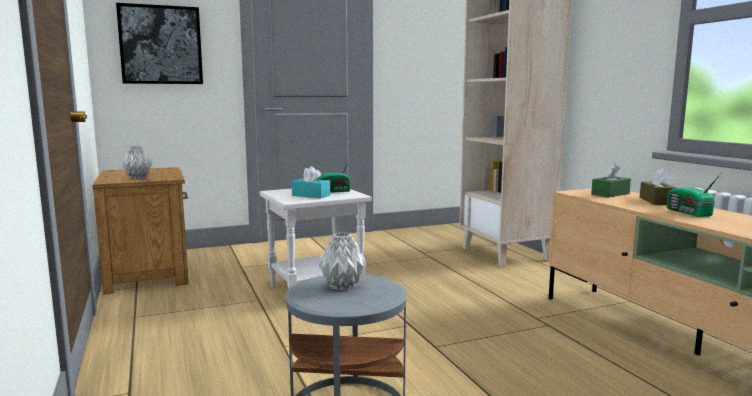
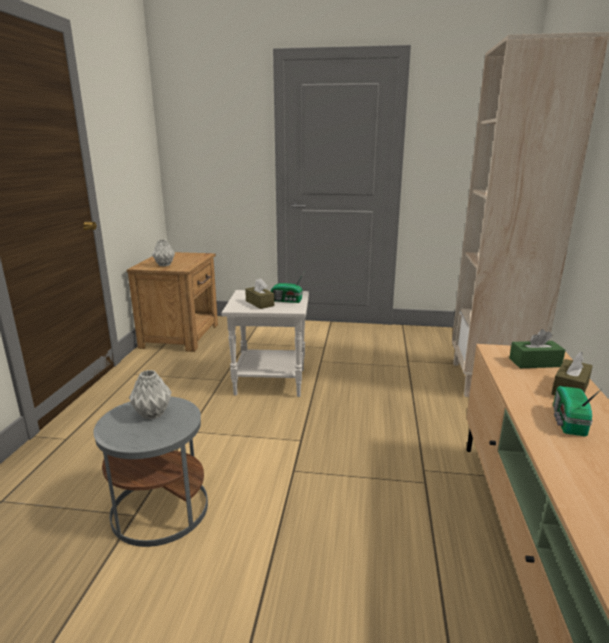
camera: 30 degrees right, 10 degrees up
picture [116,3,203,84] -> none
turquoise tissue box [291,166,330,198] -> brown tissue box [245,278,274,309]

